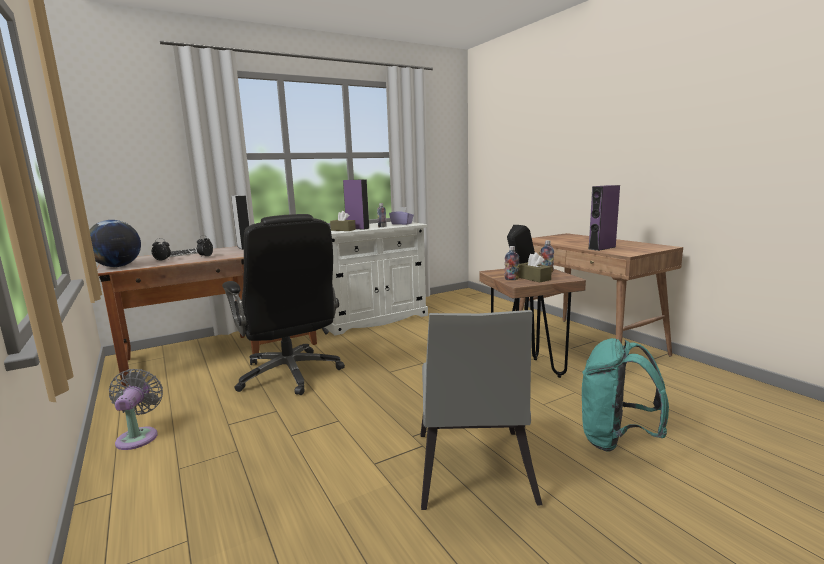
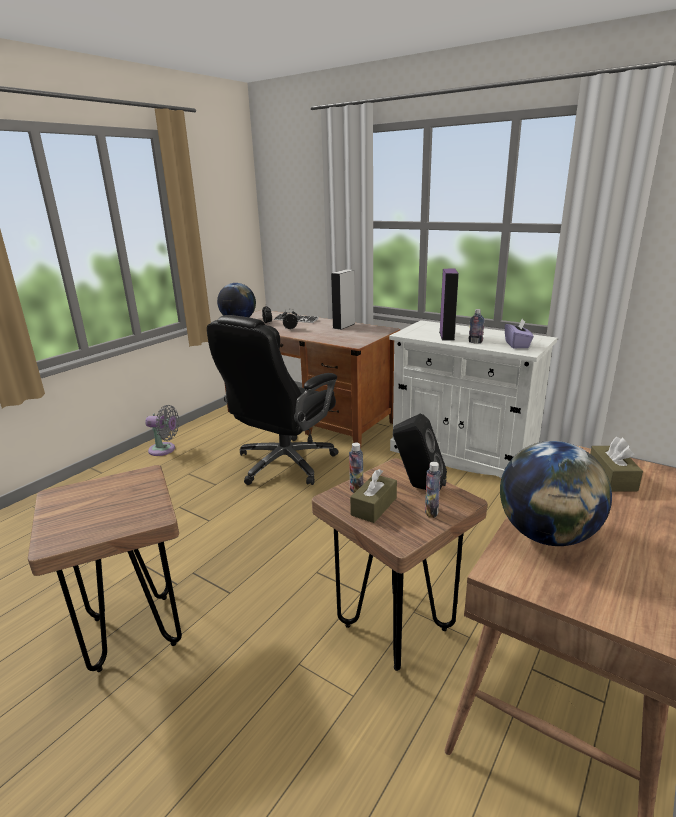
camera: 65 degrees right, 10 degrees up
grey fan [109,369,163,450] -> grey fan turned 45 degrees clockwise [145,405,179,456]
brown tissue box [330,211,356,231] -> brown tissue box moved to [590,437,643,491]
grey chair [421,310,542,510] -> brown stool [28,465,182,672]
turquoise backpack [582,338,669,451] -> none
purple speaker [589,185,620,251] -> globe [500,441,612,546]

